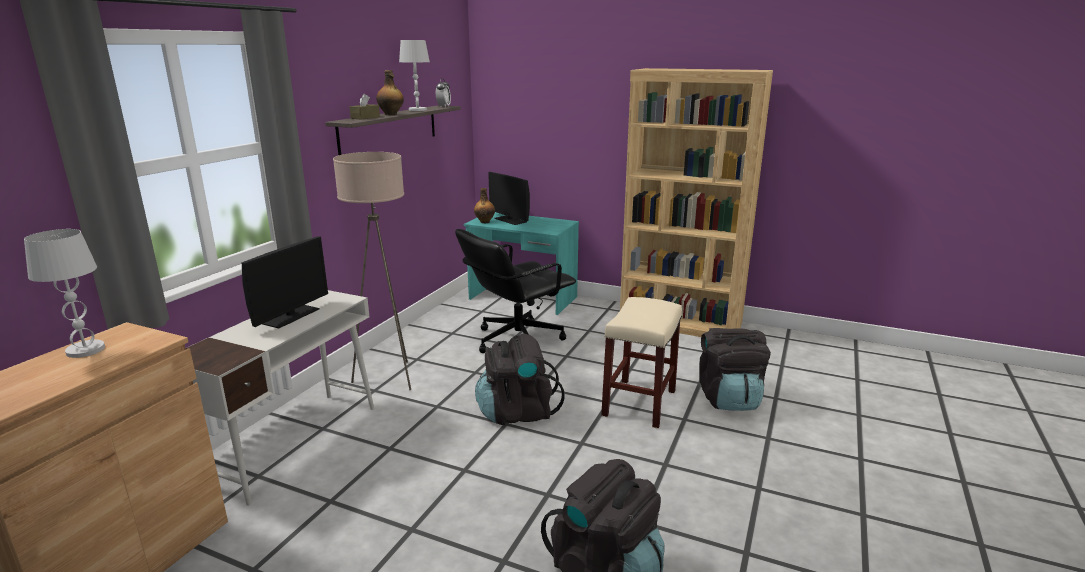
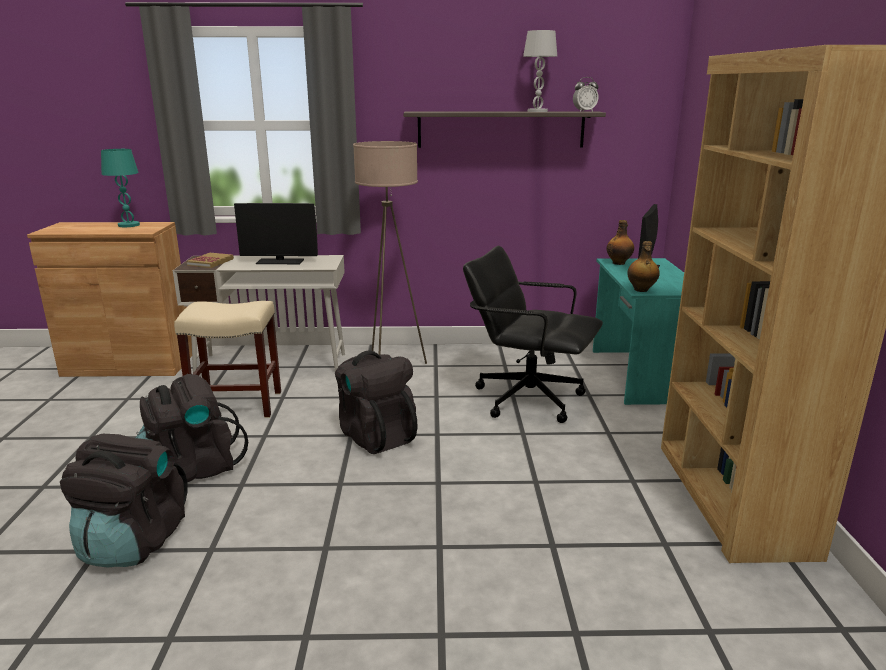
camera: 65 degrees right, 0 degrees up
white table lamp [24,229,105,358] -> turquoise table lamp [101,149,140,227]
brown tissue box [349,94,380,119] -> none
bottle [376,70,404,115] -> bottle moved to [627,241,660,292]
beige stool [601,297,682,429] -> beige stool moved to [174,301,281,418]
black backpack [700,328,771,411] -> black backpack moved to [136,374,248,482]
none -> book [187,253,234,268]

